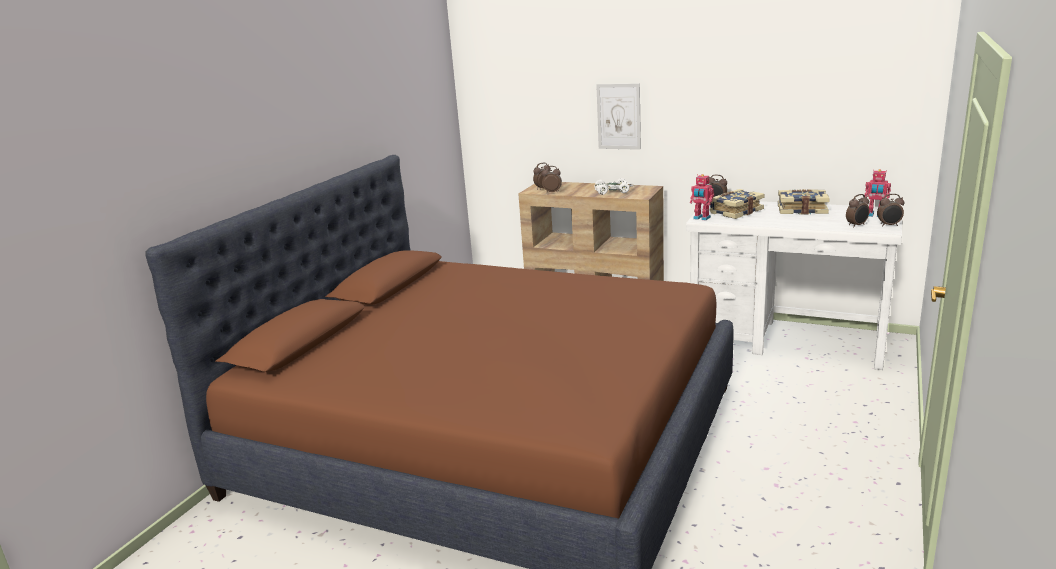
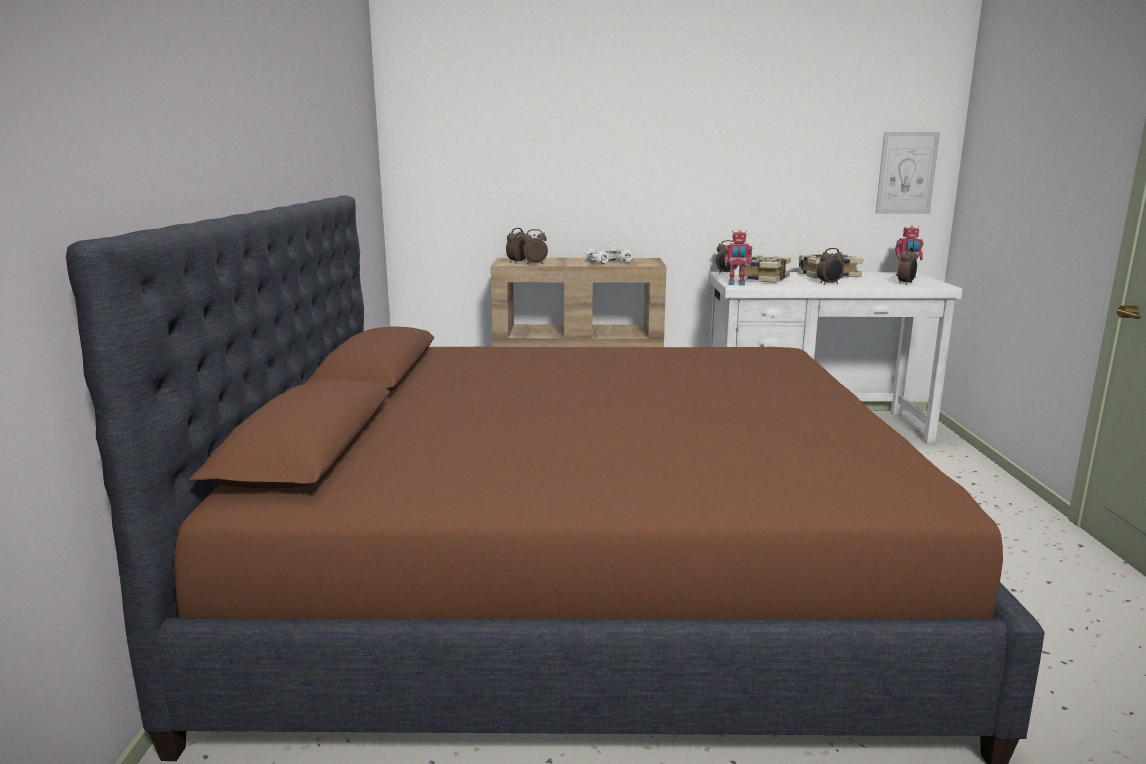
camera: 25 degrees left, 5 degrees down
picture [596,84,641,150] -> picture moved to [875,132,940,214]
alarm clock [877,194,905,226] -> alarm clock moved to [817,248,844,285]

